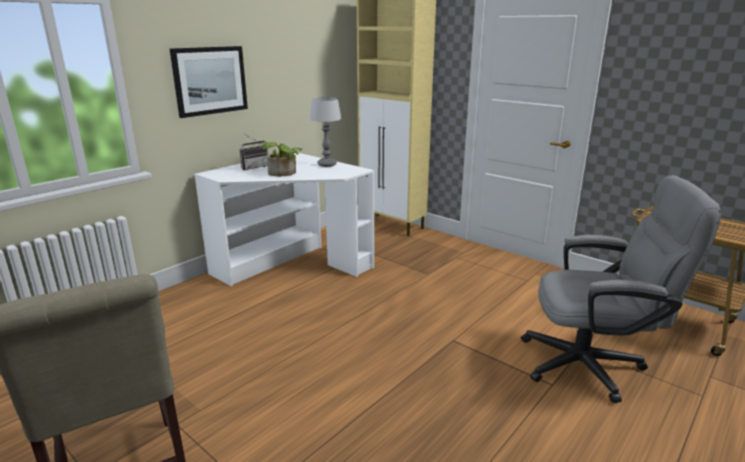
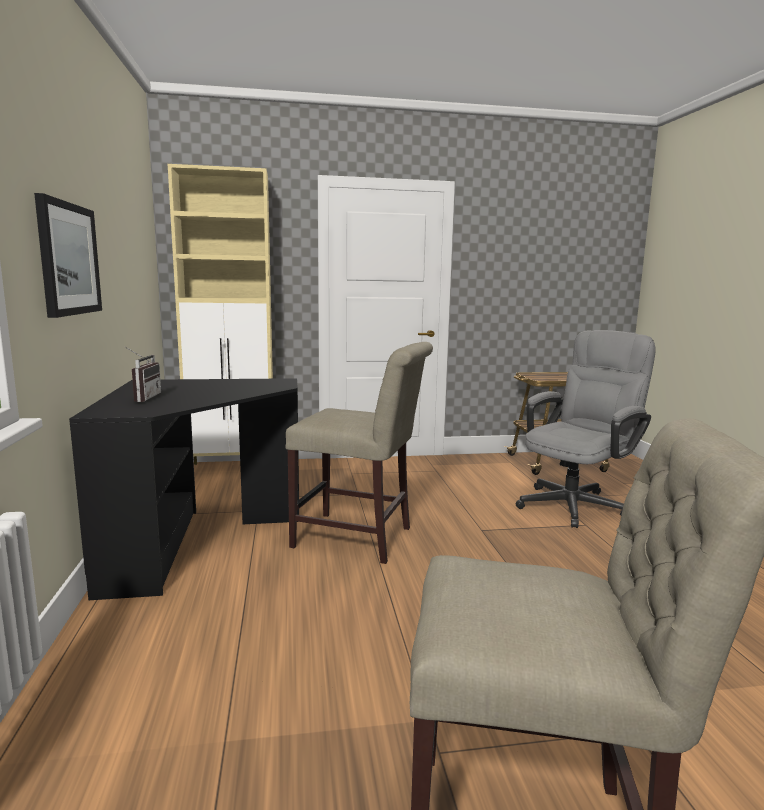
camera: 50 degrees left, 10 degrees down
white desk [194,153,374,286] -> black desk [69,378,299,600]
potted plant [263,142,303,177] -> none
table lamp [309,97,342,167] -> none
none -> beige chair [285,342,433,564]

